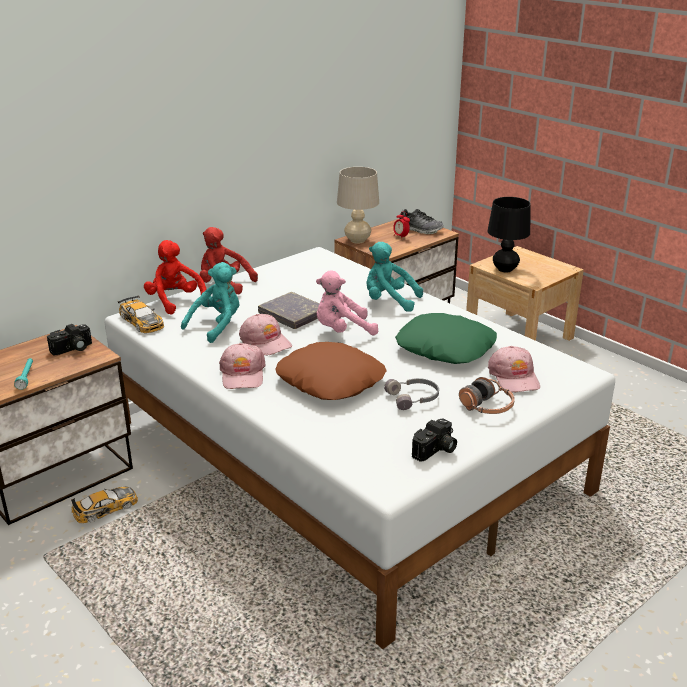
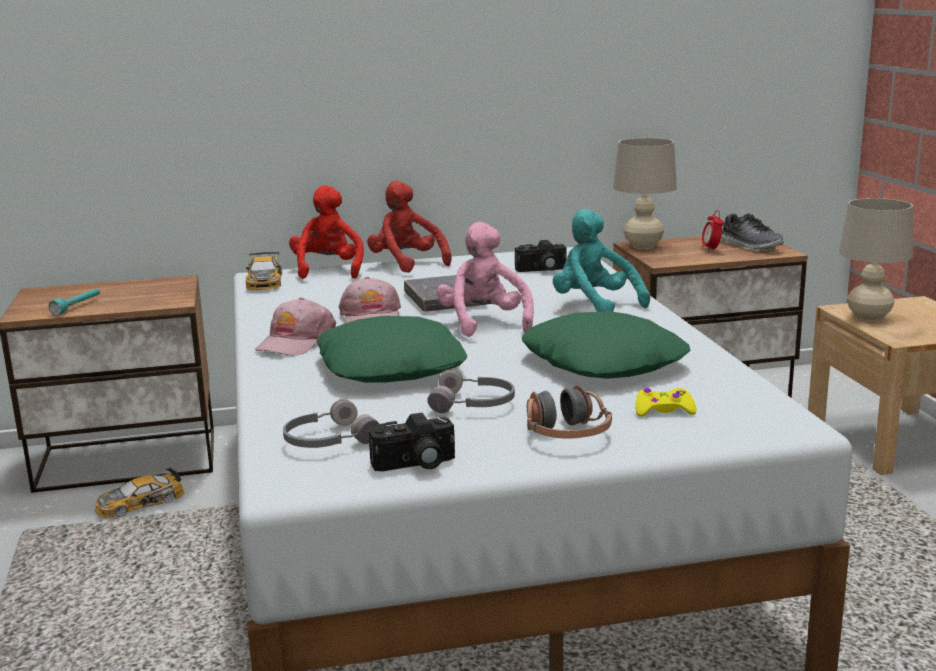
camera: 30 degrees right, 10 degrees down
camera [47,324,92,356] -> camera moved to [515,240,567,272]
toy car [71,486,138,523] -> toy car turned 150 degrees clockwise [95,468,184,518]
turquoise plush toy [181,262,239,343] -> none
brown pillow [275,342,387,400] -> green pillow [316,316,467,383]
pink plush toy [316,271,378,336] -> pink plush toy turned 60 degrees clockwise [437,222,534,337]
black table lamp [487,197,531,272] -> beige table lamp [839,198,913,321]
pink cap [488,346,540,392] -> yellow game controller [636,388,697,417]
none -> grey headphones [283,399,379,448]

